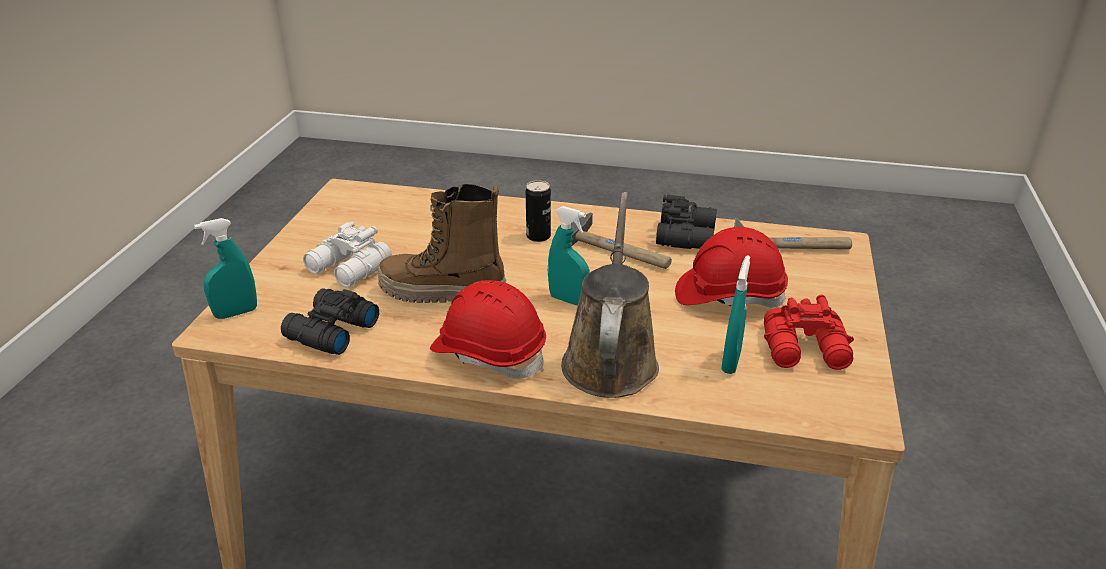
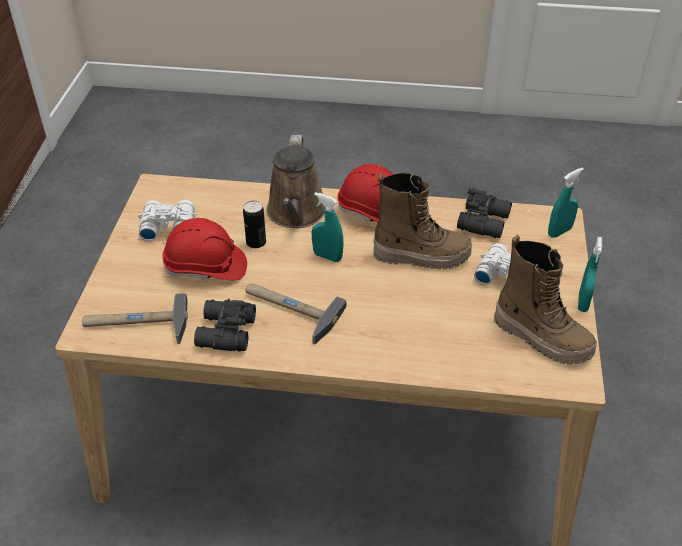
camera: 175 degrees right, 10 degrees up
can [526,181,551,242] -> can moved to [243,200,266,248]
turquoise spray bottle [721,255,750,374] -> turquoise spray bottle moved to [578,237,602,312]
red binoculars [764,295,854,370] -> white binoculars [138,200,196,241]
none -> boot [494,235,597,365]

